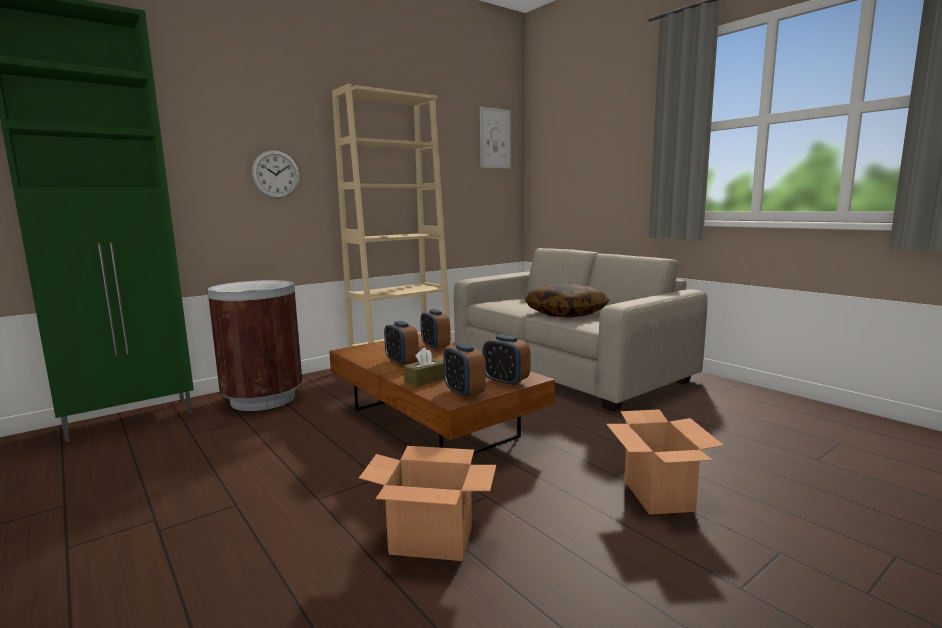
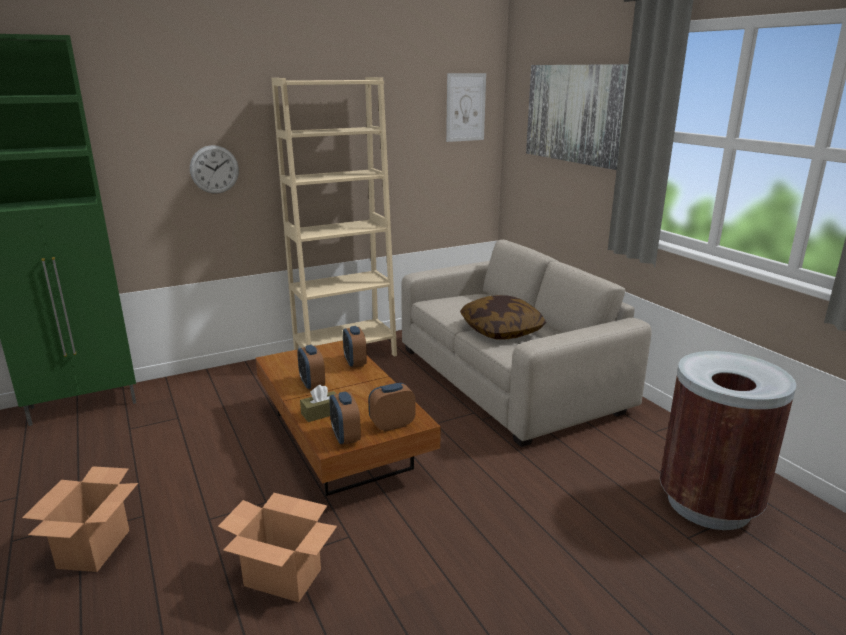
camera: 10 degrees right, 10 degrees up
brown trash can [207,280,303,411] -> brown trash can moved to [660,351,796,530]
alarm clock [483,335,530,387] -> alarm clock turned 105 degrees clockwise [369,383,416,432]
cardboard box [606,409,724,515] -> cardboard box moved to [22,466,138,572]
none -> picture [526,64,628,170]

